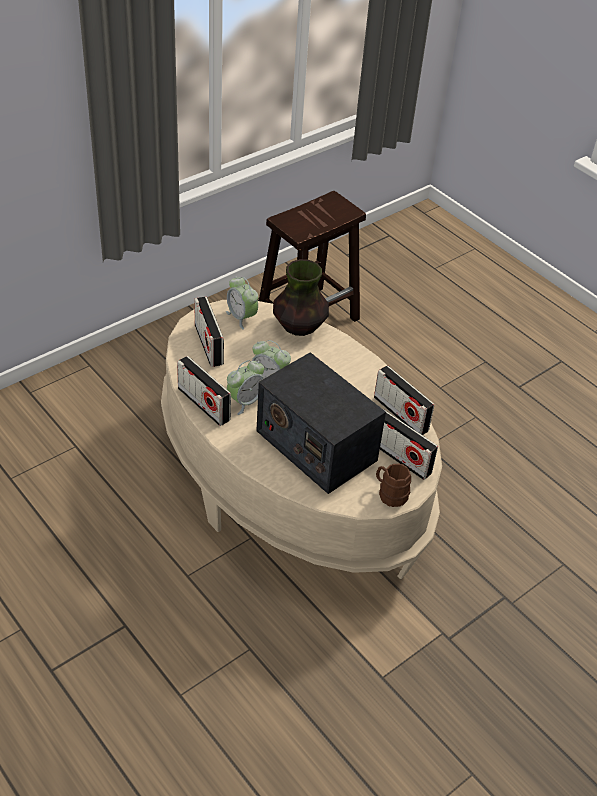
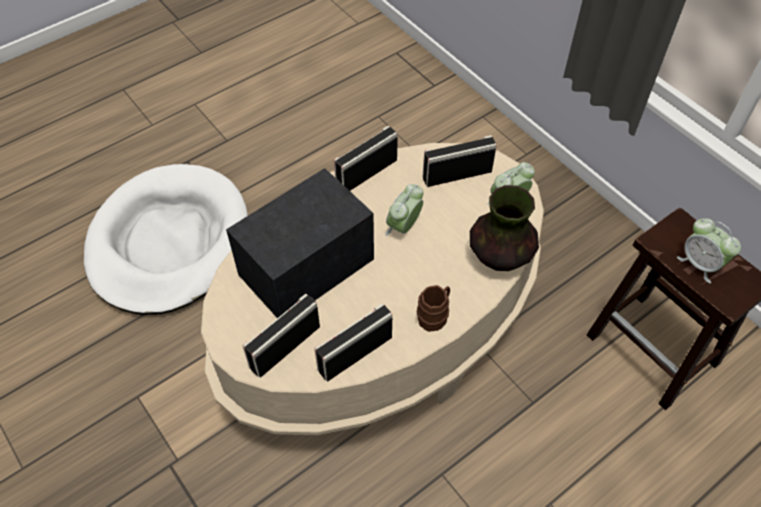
camera: 95 degrees right, 10 degrees up
alarm clock [227,360,264,415] -> alarm clock moved to [677,218,741,283]
brown mug [376,464,411,507] -> brown mug moved to [417,285,450,332]
none -> white dog bed [84,164,248,315]

